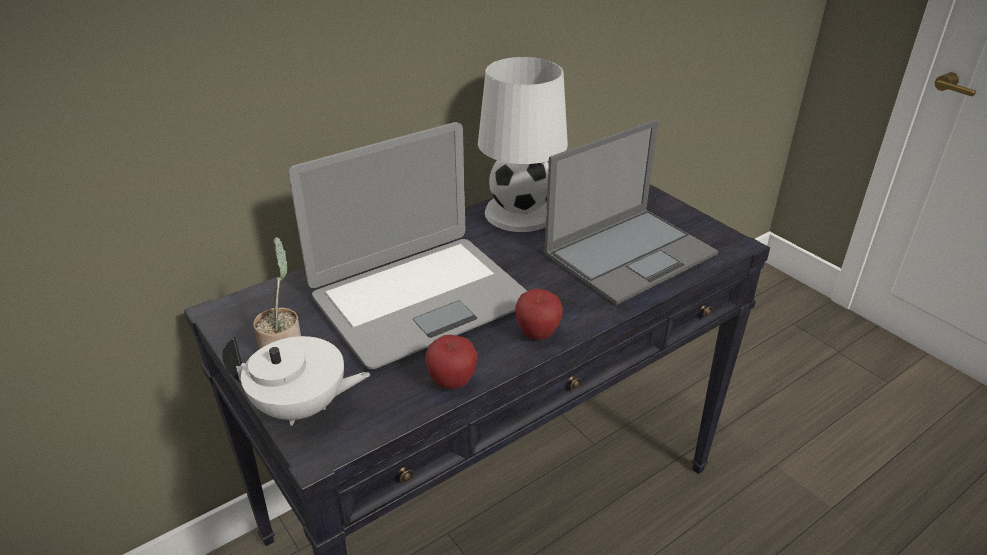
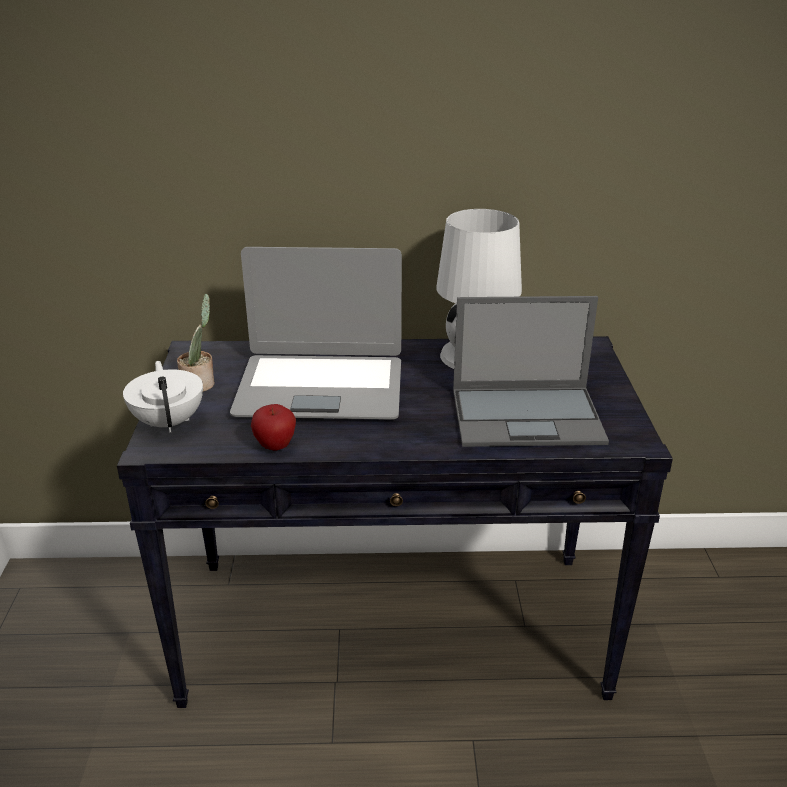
camera: 35 degrees right, 5 degrees down
white teapot [222,336,370,426] -> white teapot turned 150 degrees counterclockwise [123,361,203,432]
apple [515,289,563,340] -> none

